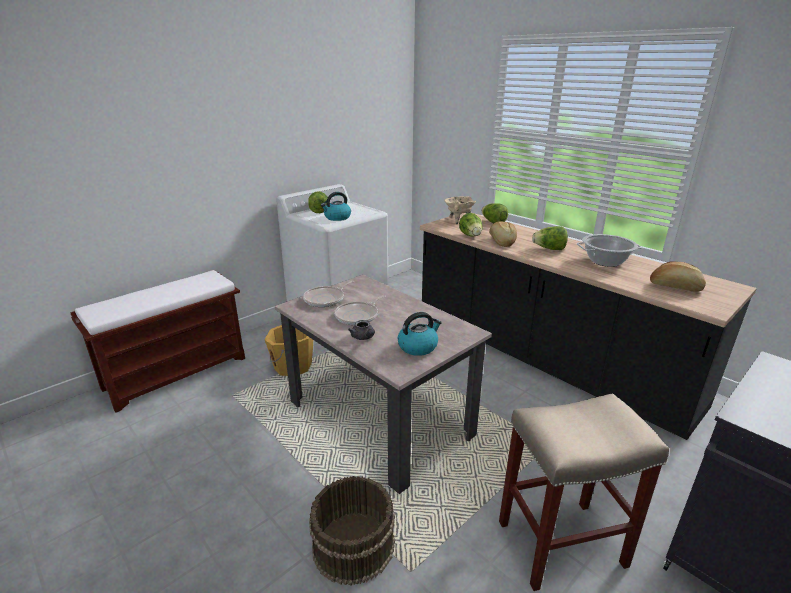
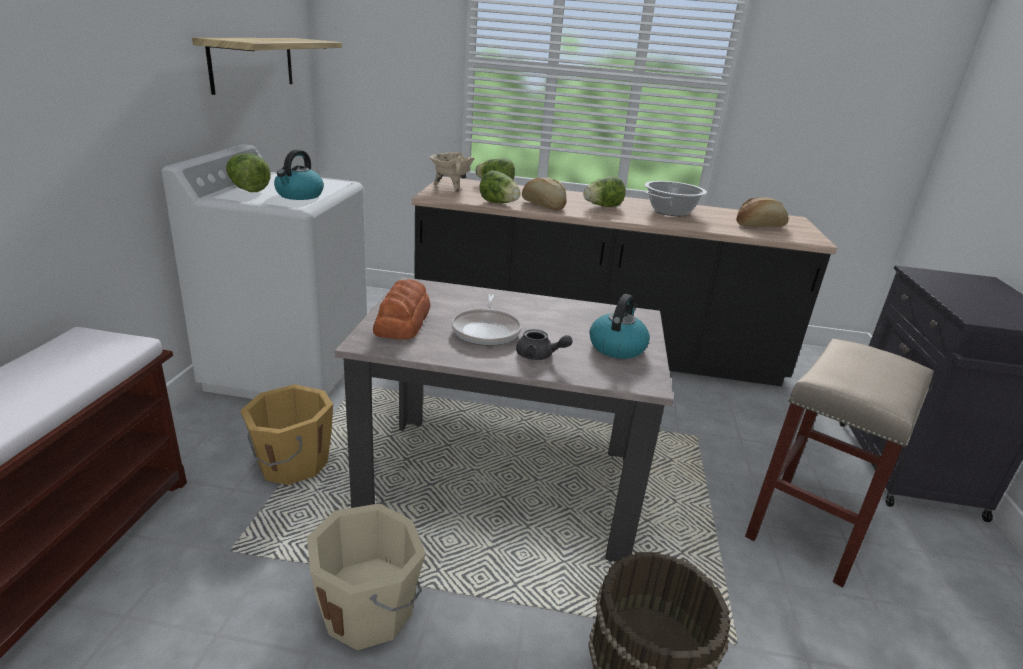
camera: 40 degrees left, 0 degrees up
frying pan [303,281,354,307] -> bread [373,279,430,340]
none -> shelf [192,38,342,95]
none -> beige bucket [307,503,426,650]

